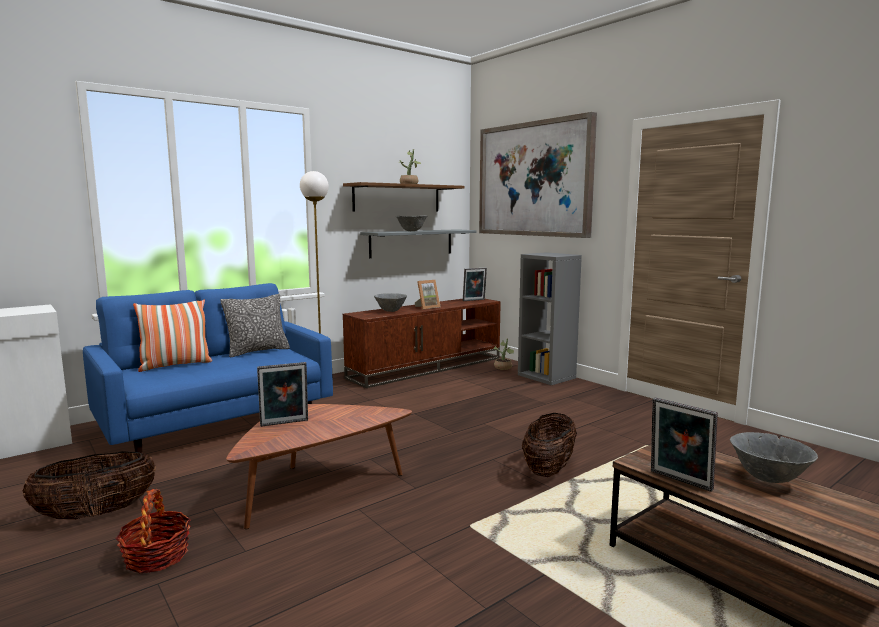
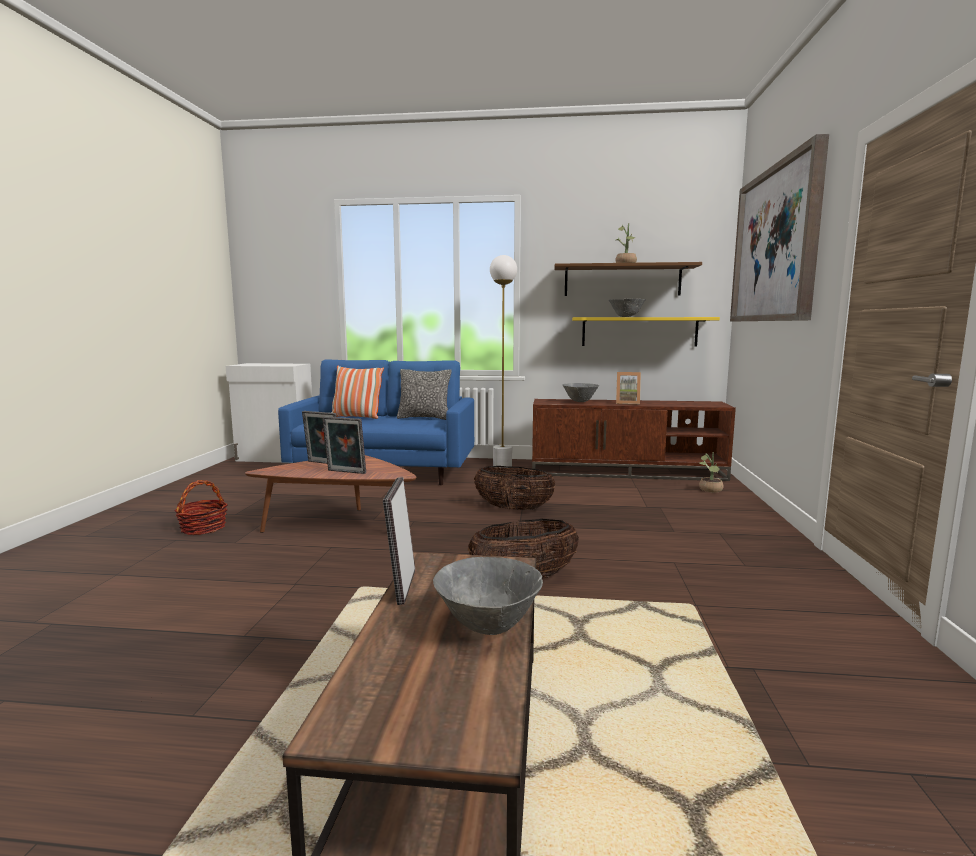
camera: 45 degrees right, 0 degrees up
basket [23,451,156,519] -> basket moved to [474,466,556,510]
grey shelf [360,229,477,258] -> yellow shelf [572,317,720,346]
picture frame [463,268,487,301] -> picture frame moved to [322,417,366,474]
grey bookcase [518,252,582,385] -> none

